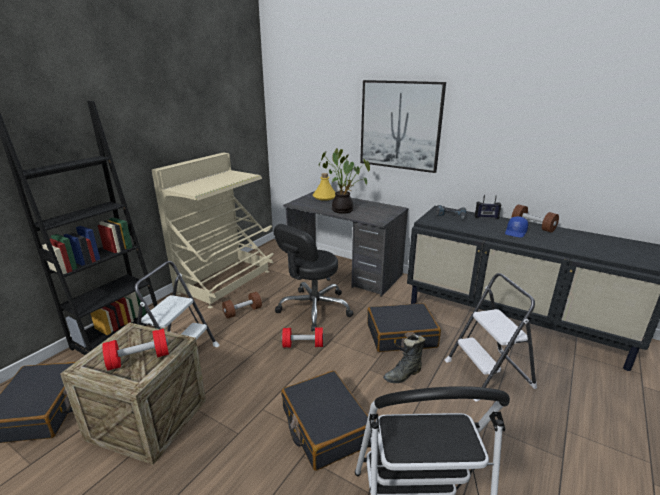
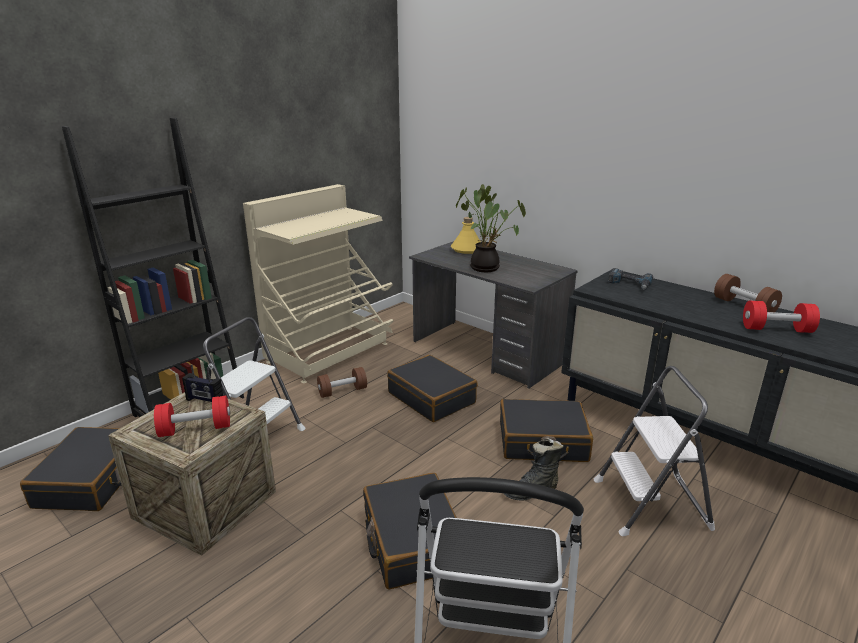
camera: 10 degrees right, 0 degrees up
black office chair [274,224,354,331] -> black suitcase [387,355,478,422]
red dumbbell [282,327,324,348] -> red dumbbell moved to [743,301,820,333]
picture [360,80,446,173] -> none
radio [475,195,501,219] -> radio moved to [182,364,223,402]
blue cap [505,216,528,238] -> none

